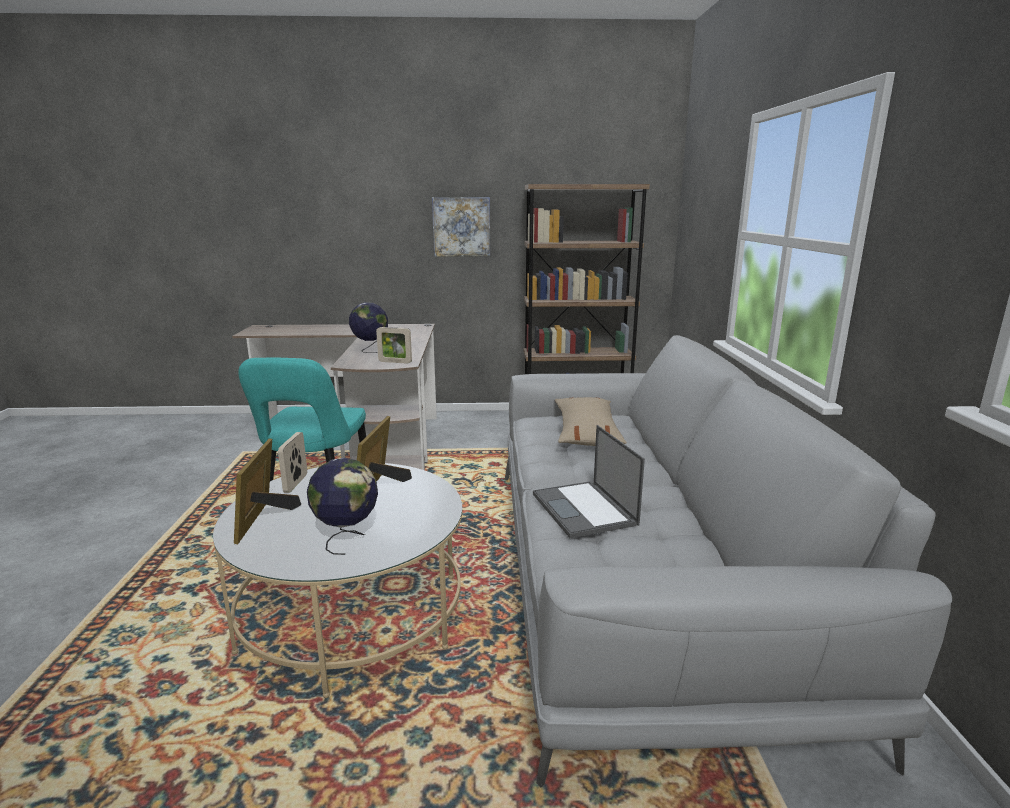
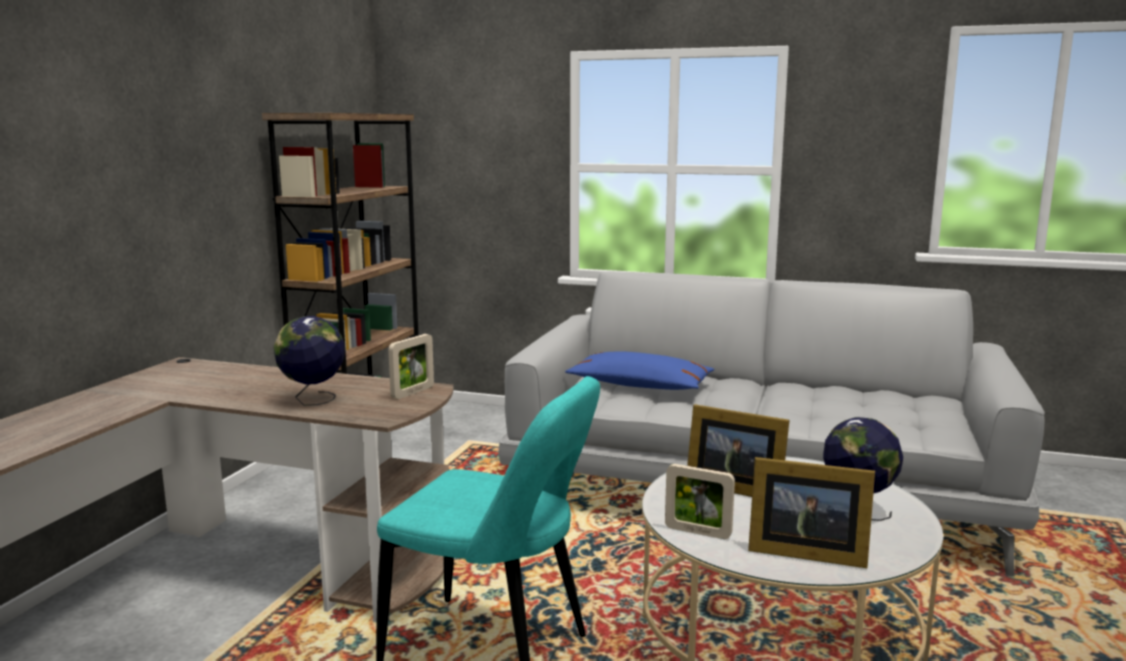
camera: 70 degrees left, 5 degrees down
picture [432,197,490,256] -> none
laptop [533,425,645,538] -> none
beige pillow [555,397,627,446] -> blue pillow [565,351,714,390]

